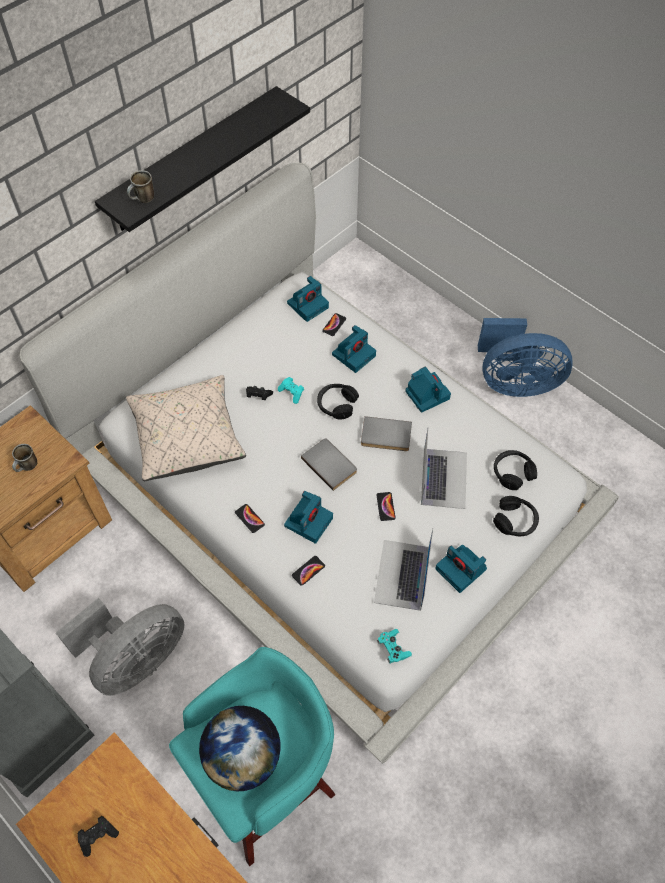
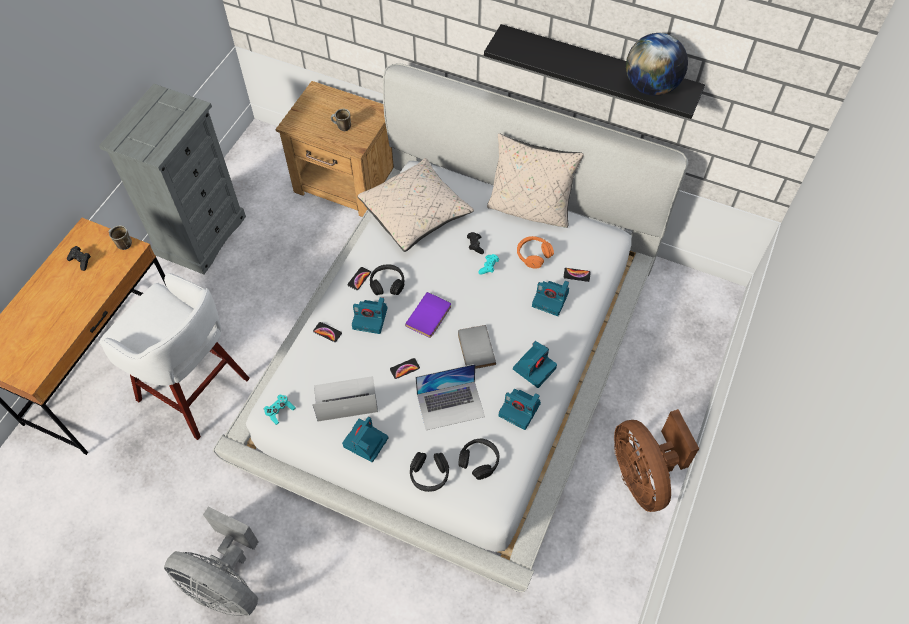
camera: 70 degrees right, 0 degrees up
grey fan [56,598,185,696] -> grey fan moved to [164,507,259,616]
mug [127,170,154,203] -> mug moved to [108,225,132,250]
turquoise stool [169,647,335,866] -> white stool [99,273,250,440]
globe [199,706,281,791] -> globe moved to [626,33,688,96]
camera [287,276,329,322] -> camera moved to [498,389,541,430]
grey book [301,438,357,491] -> purple book [405,292,451,338]
black headphones [317,384,359,419] -> black headphones moved to [370,264,404,295]
blue fan [478,318,573,397] -> brown fan [614,409,699,512]
none -> beige pillow [487,133,584,228]
none -> orange headphones [517,236,554,269]

